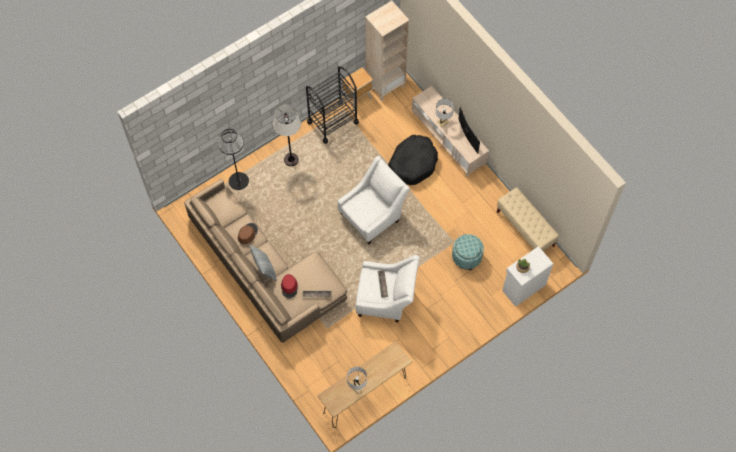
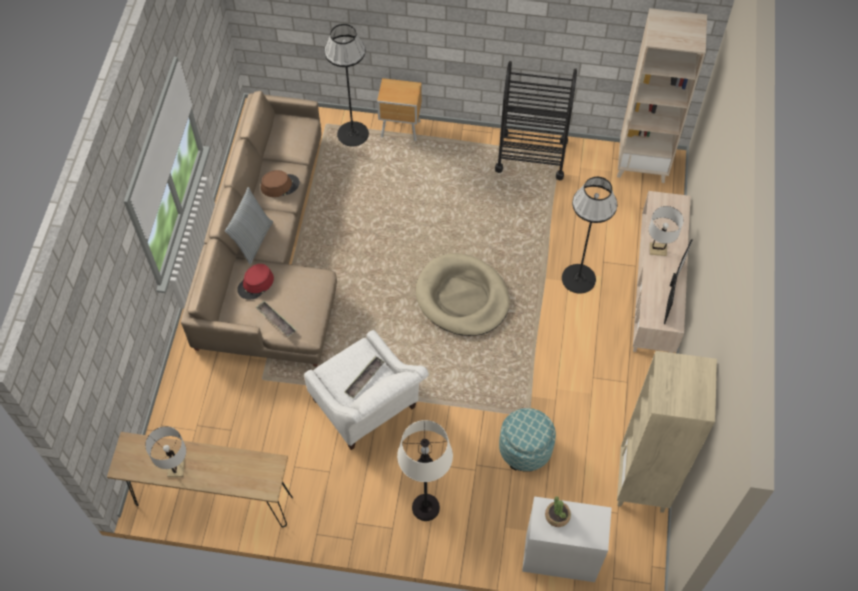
camera: 45 degrees right, 5 degrees down
white floor lamp [273,105,301,166] -> white floor lamp moved to [397,420,453,521]
white armchair [338,156,410,244] -> beige dog bed [416,253,510,336]
brown nightstand [343,67,373,110] -> brown nightstand moved to [377,78,422,141]
black dog bed [388,135,438,185] -> black floor lamp [562,177,617,294]
beige bench [496,187,559,251] -> beige bookcase [617,351,717,513]

